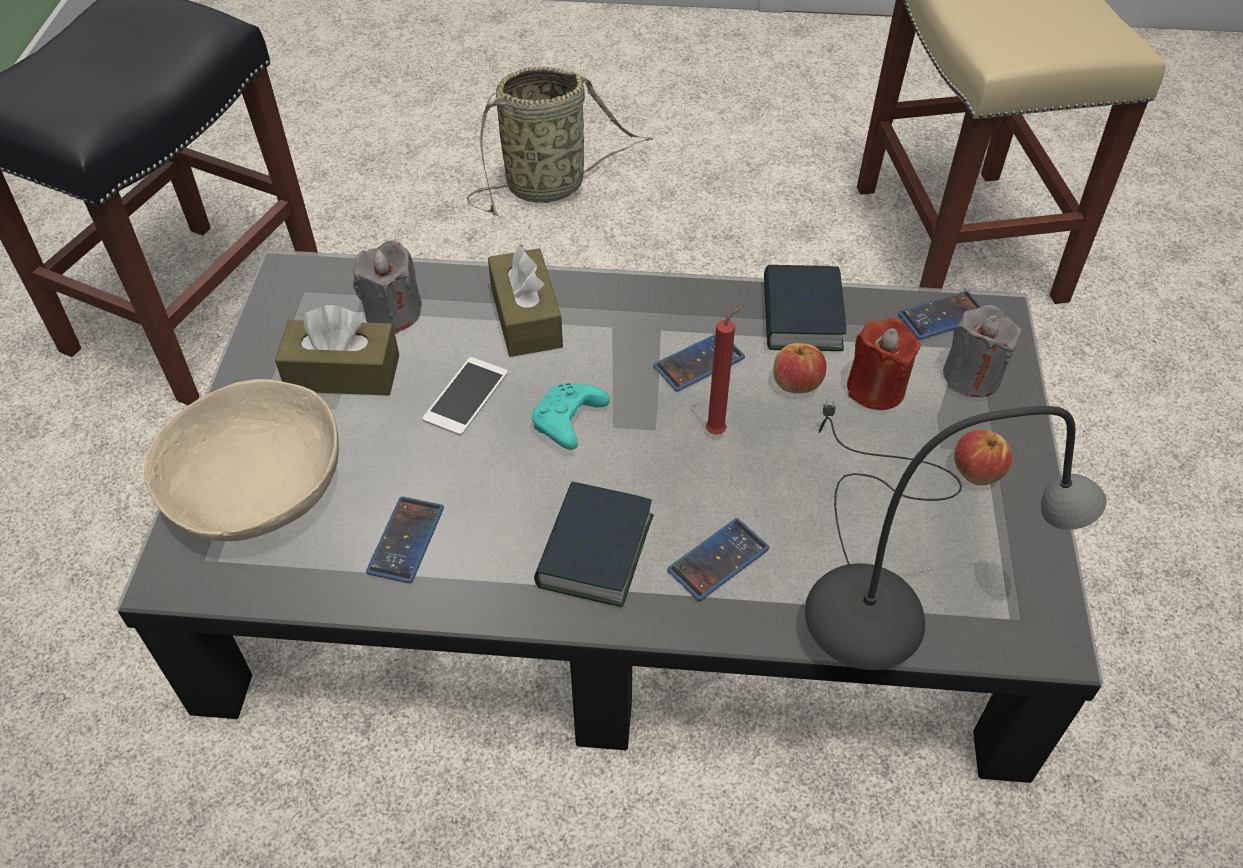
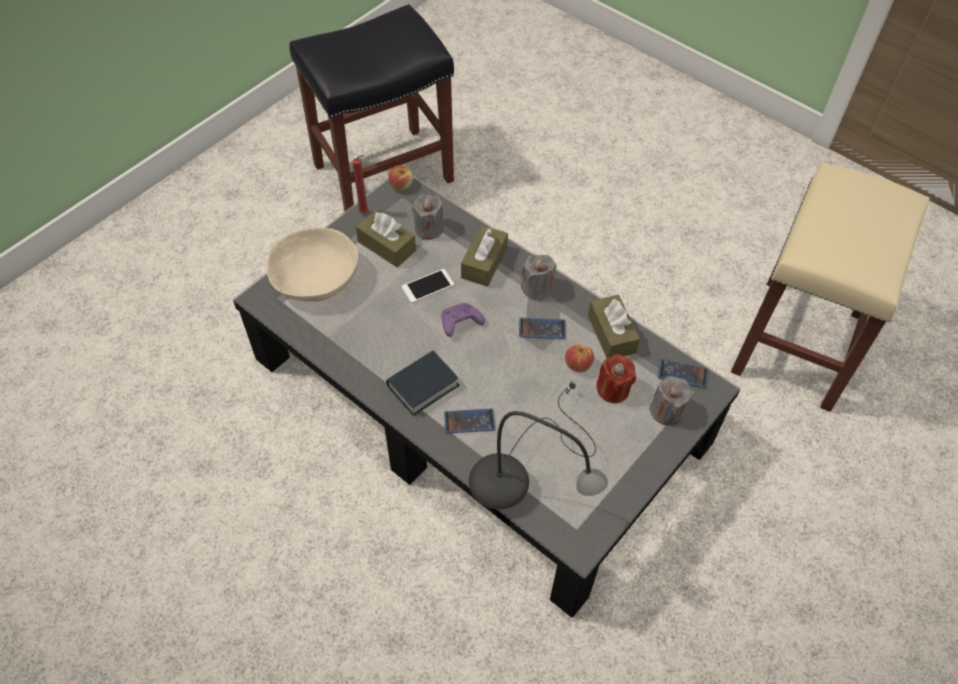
camera: 35 degrees right, 5 degrees up
phone [366,496,444,583] -> none
basket [467,67,654,216] -> none
turquoise game controller [531,383,610,450] -> purple game controller [441,303,485,337]
red candle [706,305,743,435] -> red candle moved to [353,155,368,214]
book [764,265,846,351] -> brown tissue box [588,295,640,358]
apple [954,430,1012,486] -> apple moved to [388,165,413,191]
none -> grey candle [521,255,556,301]

